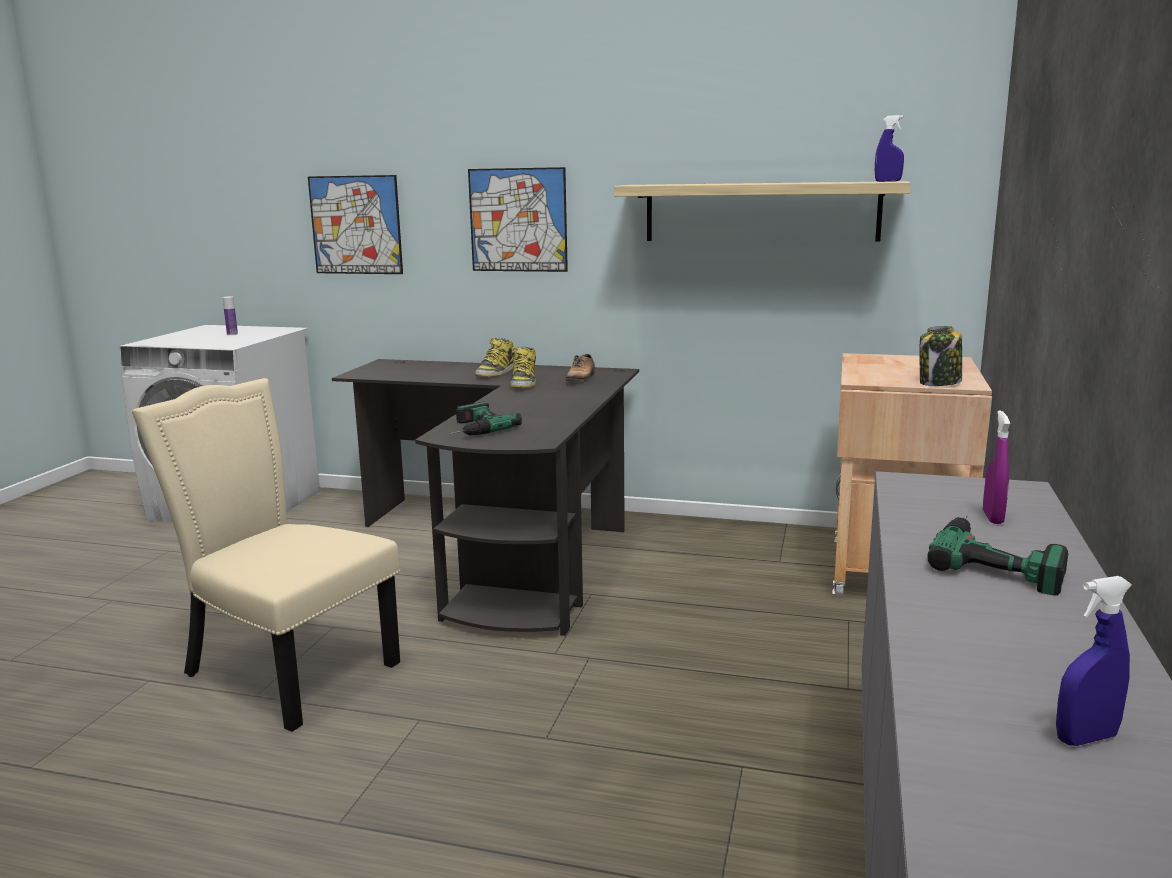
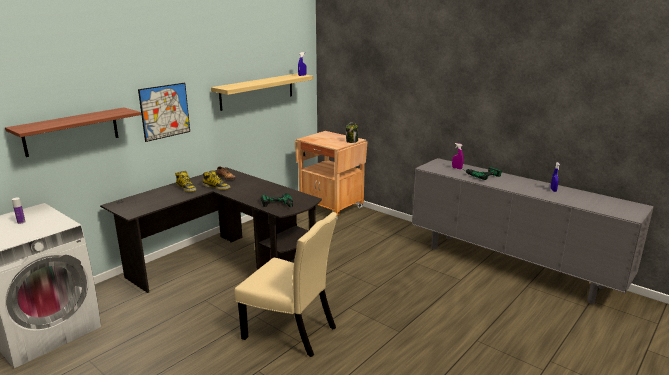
camera: 65 degrees left, 5 degrees up
beige chair [132,378,400,732] -> beige chair turned 120 degrees counterclockwise [234,212,337,357]
picture [308,175,403,274] -> shelf [5,107,141,157]

